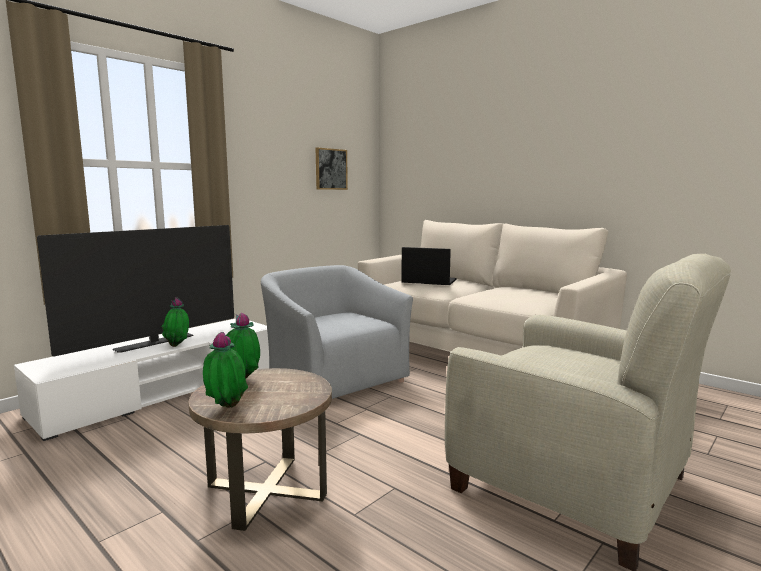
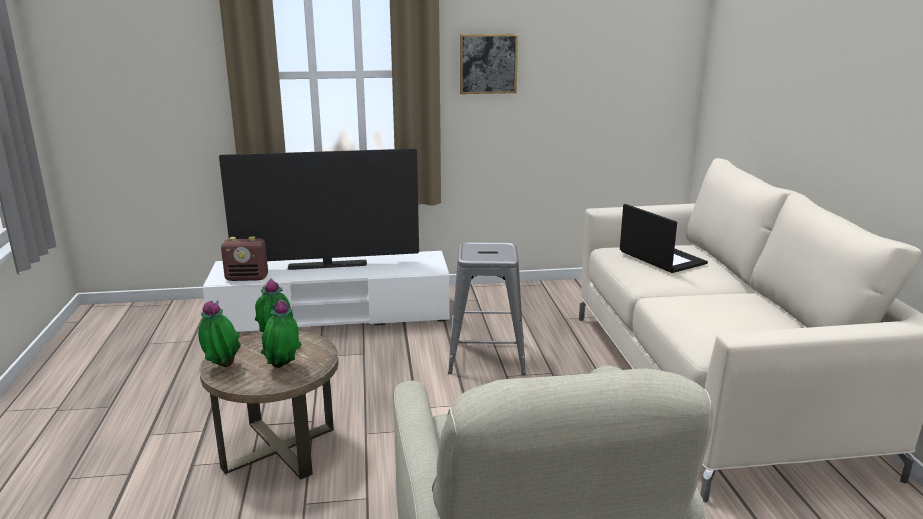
camera: 40 degrees right, 10 degrees up
potted plant [161,297,189,347] -> potted plant moved to [261,300,302,368]
grey armchair [261,265,413,399] -> grey stool [448,242,526,375]
picture [316,147,348,190] -> picture moved to [460,34,518,94]
none -> radio [221,236,268,281]

